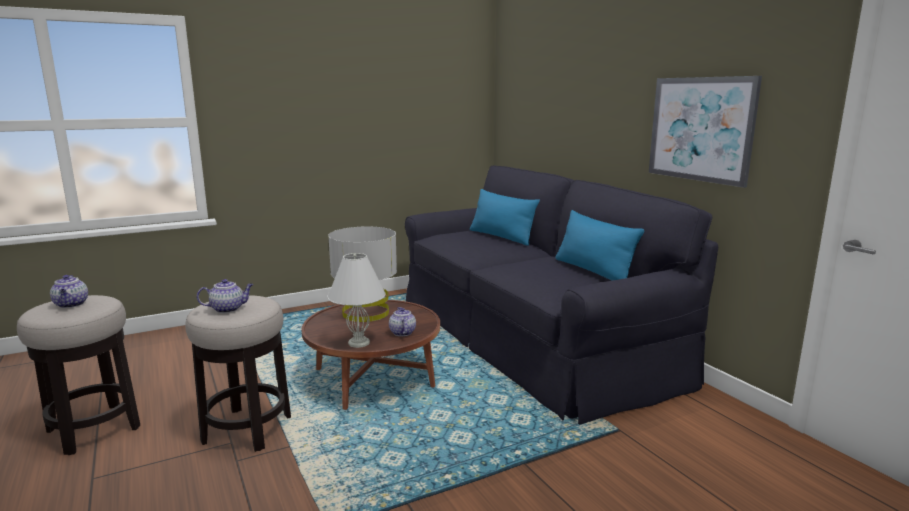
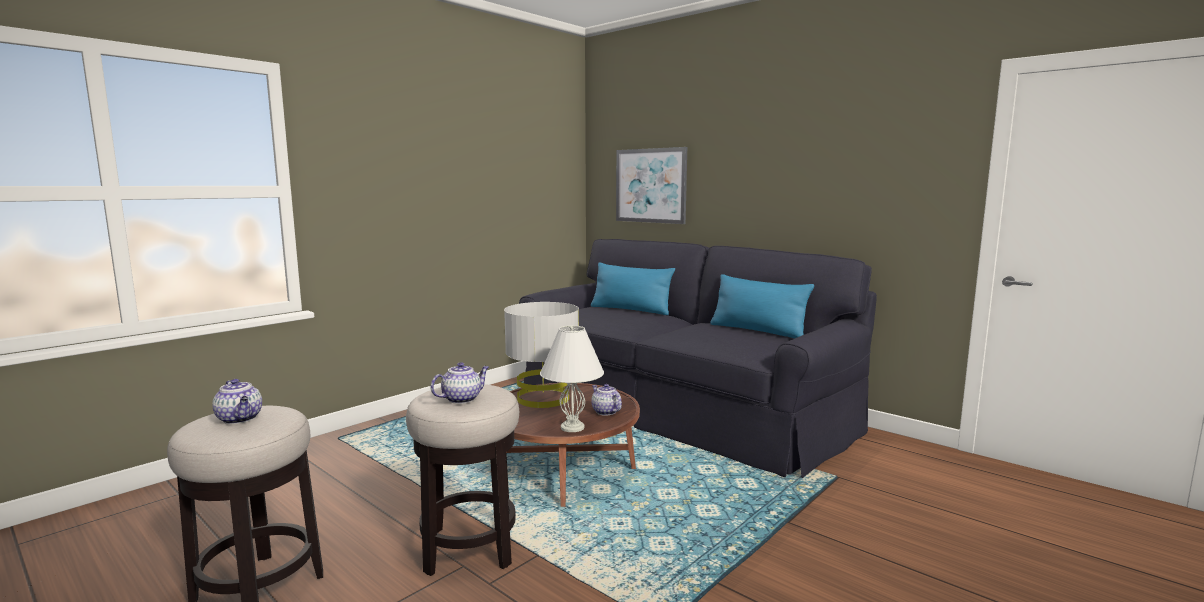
camera: 20 degrees left, 5 degrees down
picture [649,76,762,188] -> picture moved to [616,147,687,224]

